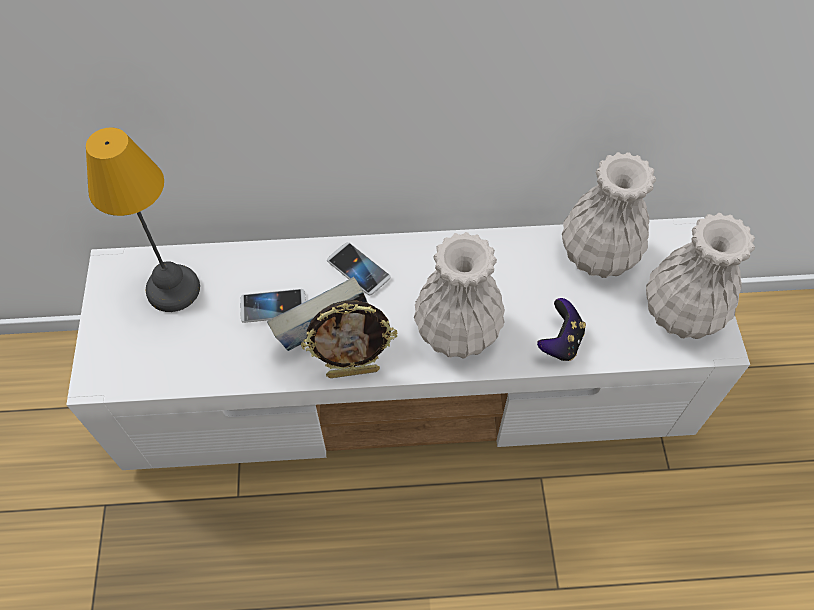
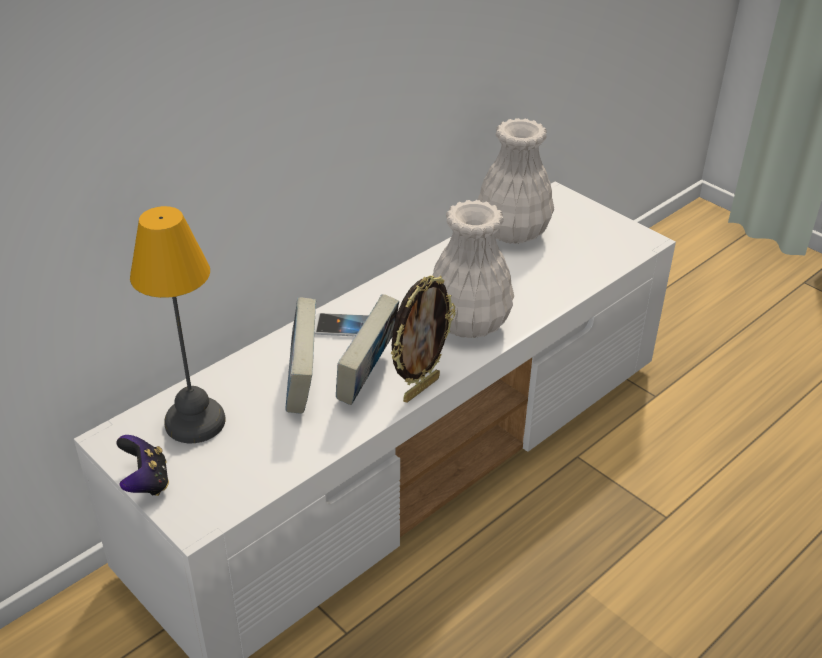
camera: 40 degrees left, 20 degrees down
phone [240,289,306,323] -> book [285,297,316,414]
game controller [537,298,586,361] -> game controller moved to [116,435,169,496]
white vase [646,213,755,339] -> none

